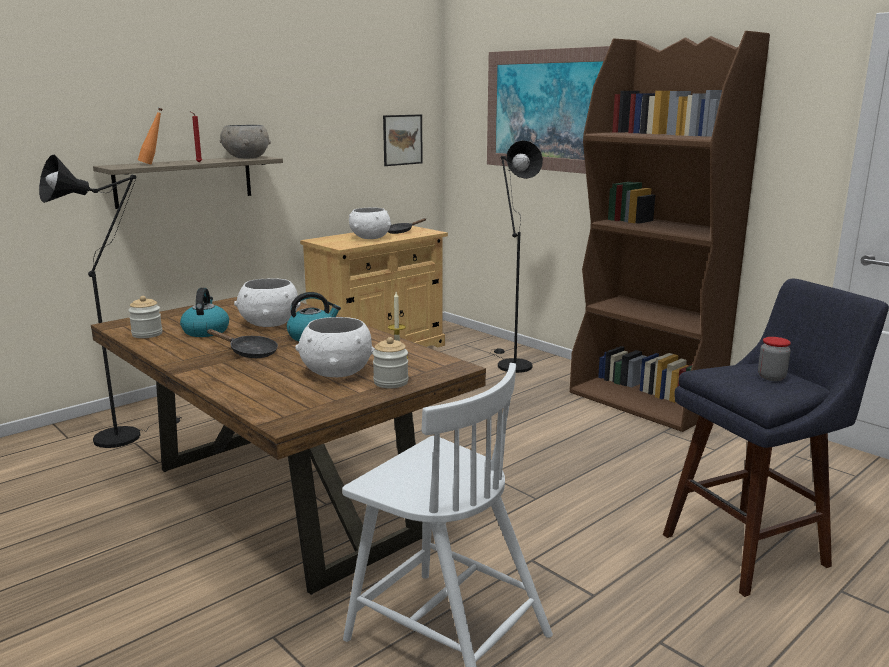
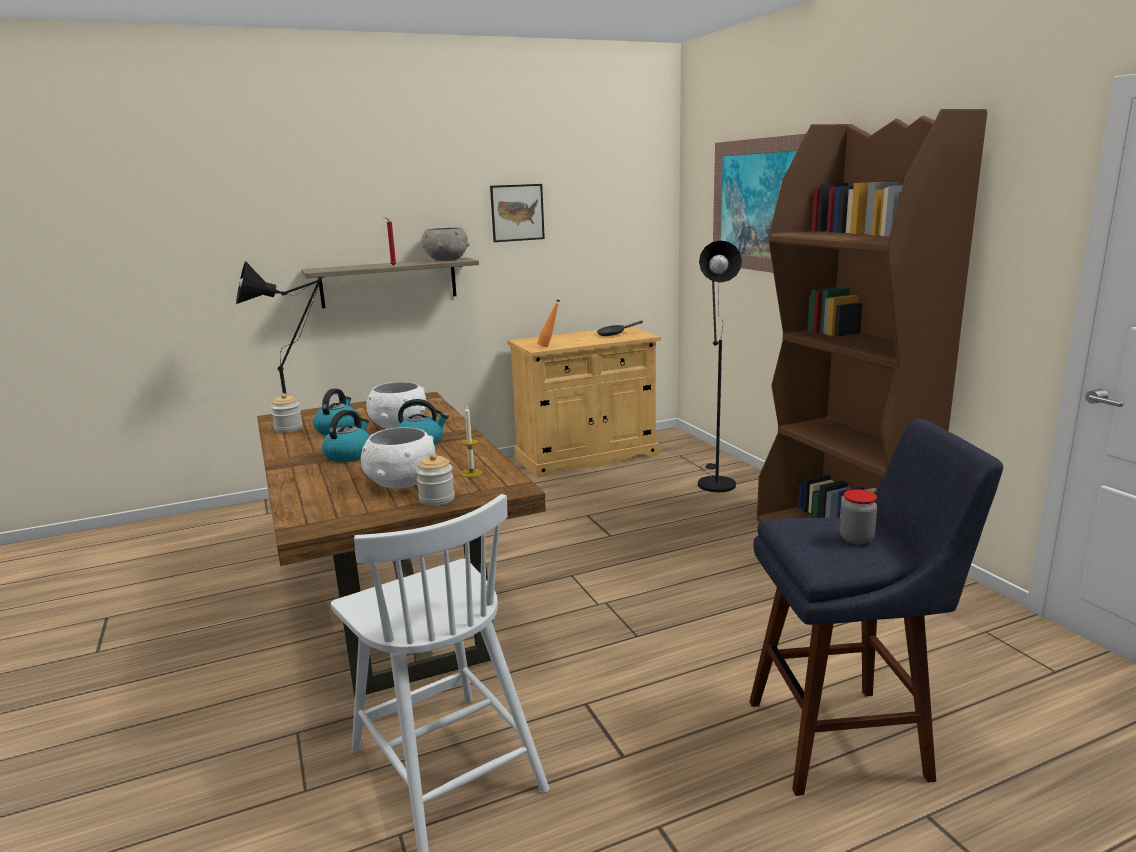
camera: 20 degrees right, 0 degrees up
orange bottle [138,108,163,165] -> orange bottle moved to [537,299,560,347]
black frying pan [207,329,278,358] -> kettle [322,410,370,462]
white bowl [349,207,391,239] -> none
picture [383,114,423,166] -> picture moved to [490,184,545,242]

